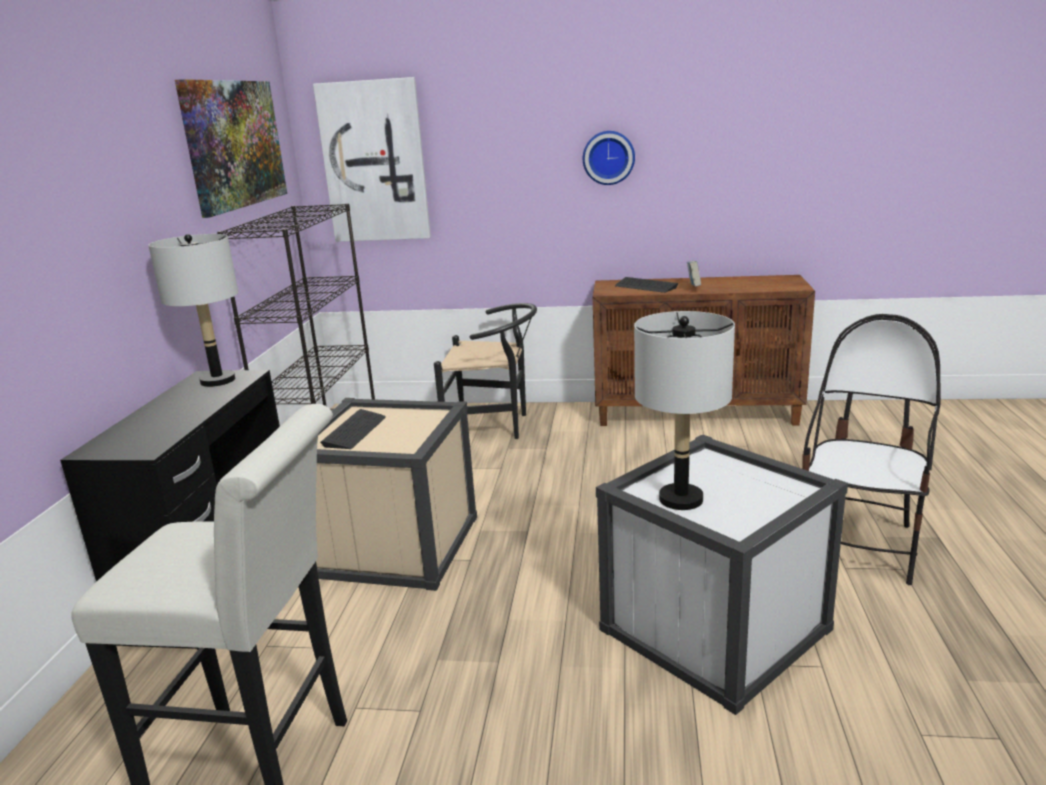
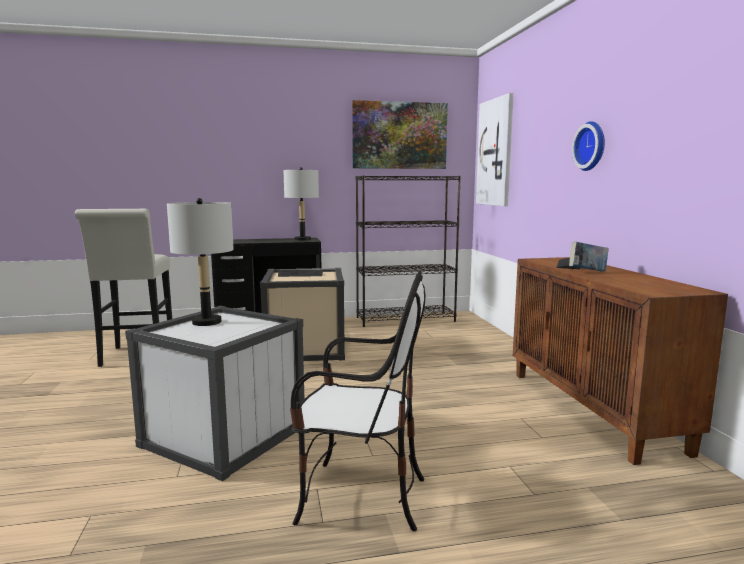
camera: 70 degrees right, 10 degrees down
black chair [434,303,537,439] -> none

